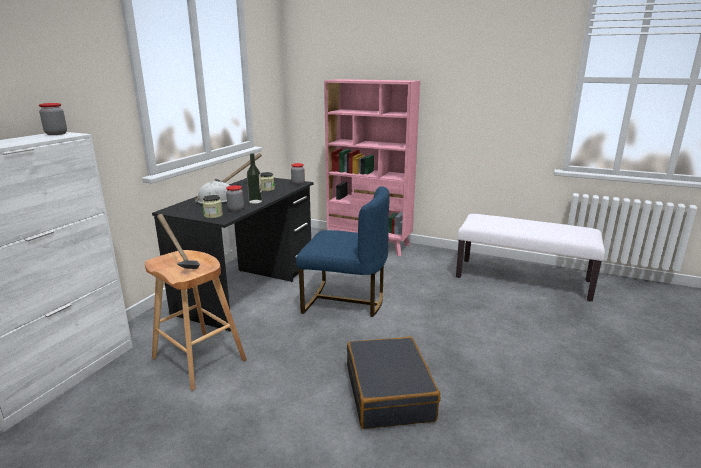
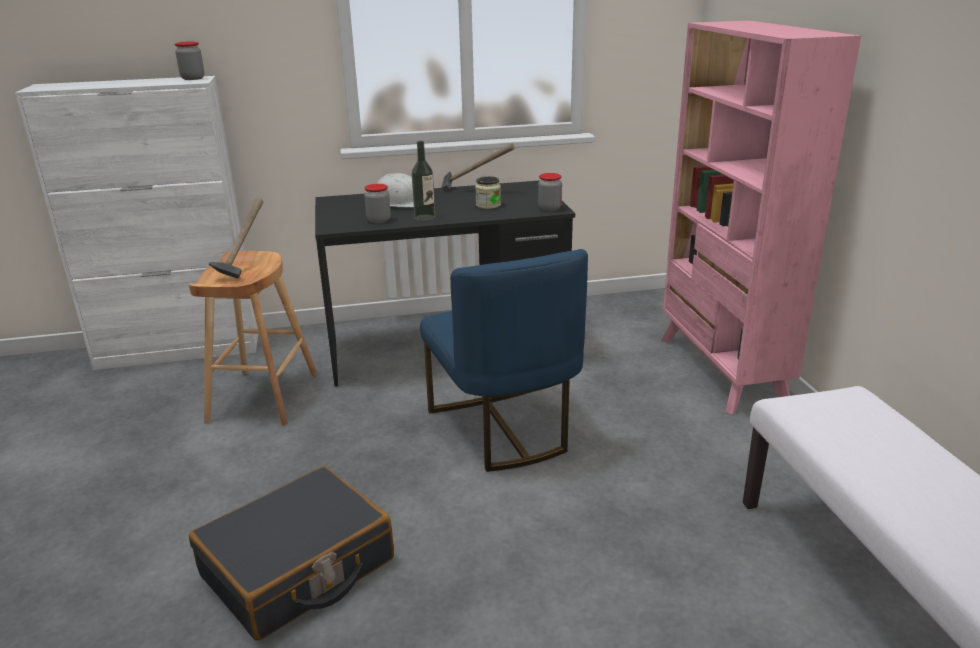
camera: 55 degrees right, 5 degrees up
jar [202,195,223,218] -> none

